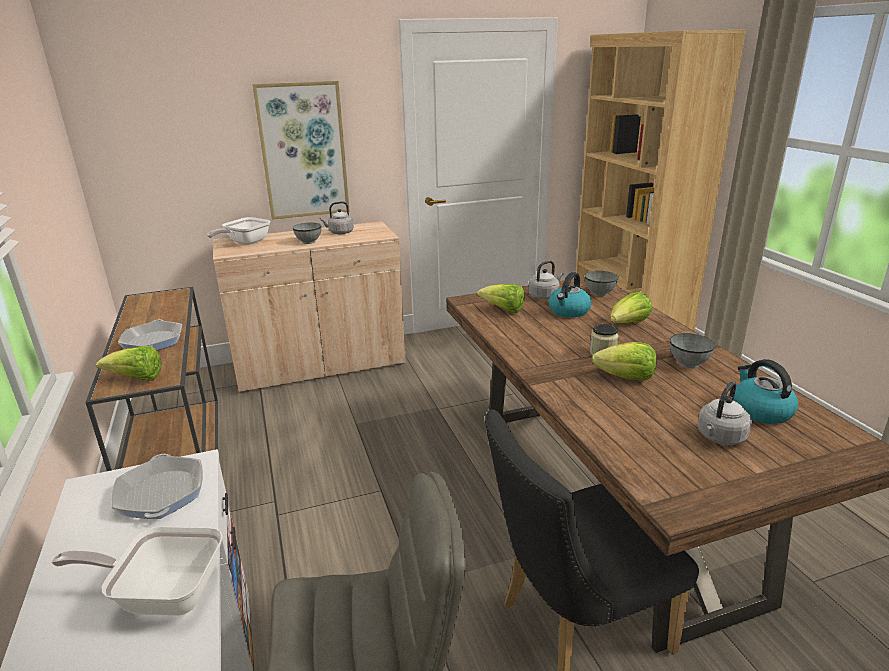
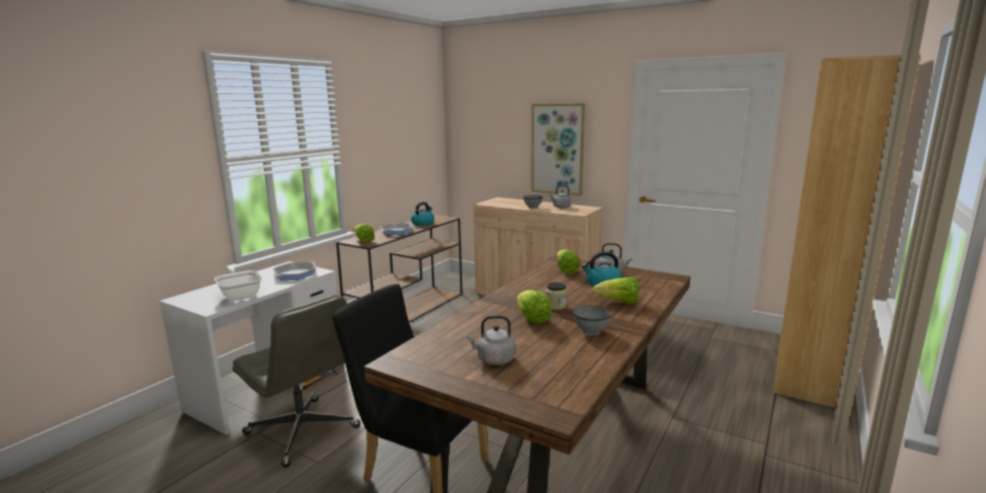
camera: 50 degrees right, 10 degrees down
frying pan [207,217,270,245] -> none
grey bowl [585,271,618,296] -> none
kettle [733,359,798,424] -> kettle moved to [411,202,434,226]

